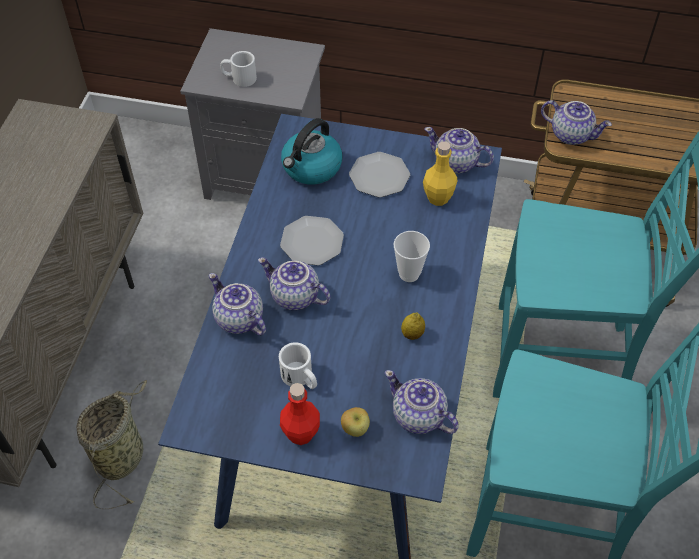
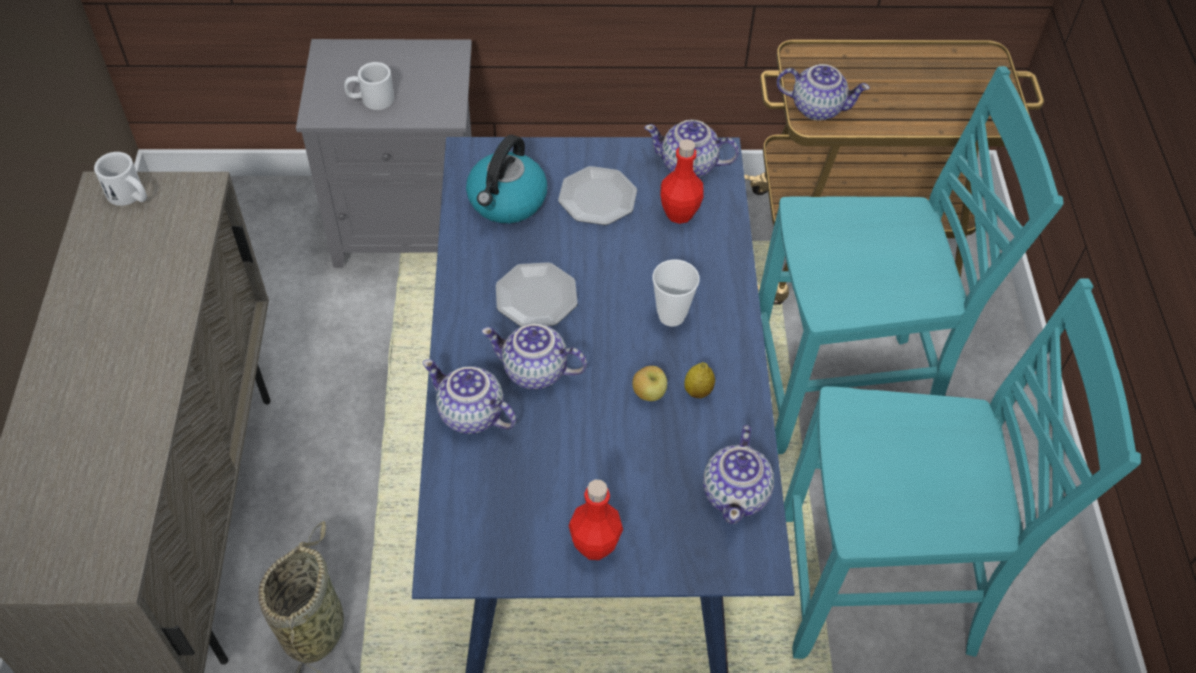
camera: 15 degrees left, 0 degrees up
white mug [279,342,317,389] -> white mug moved to [94,152,147,206]
apple [341,407,370,437] -> apple moved to [632,366,667,401]
teapot [385,370,459,434] -> teapot turned 105 degrees counterclockwise [703,425,774,524]
yellow bottle [423,141,457,206] -> red bottle [660,139,703,224]

